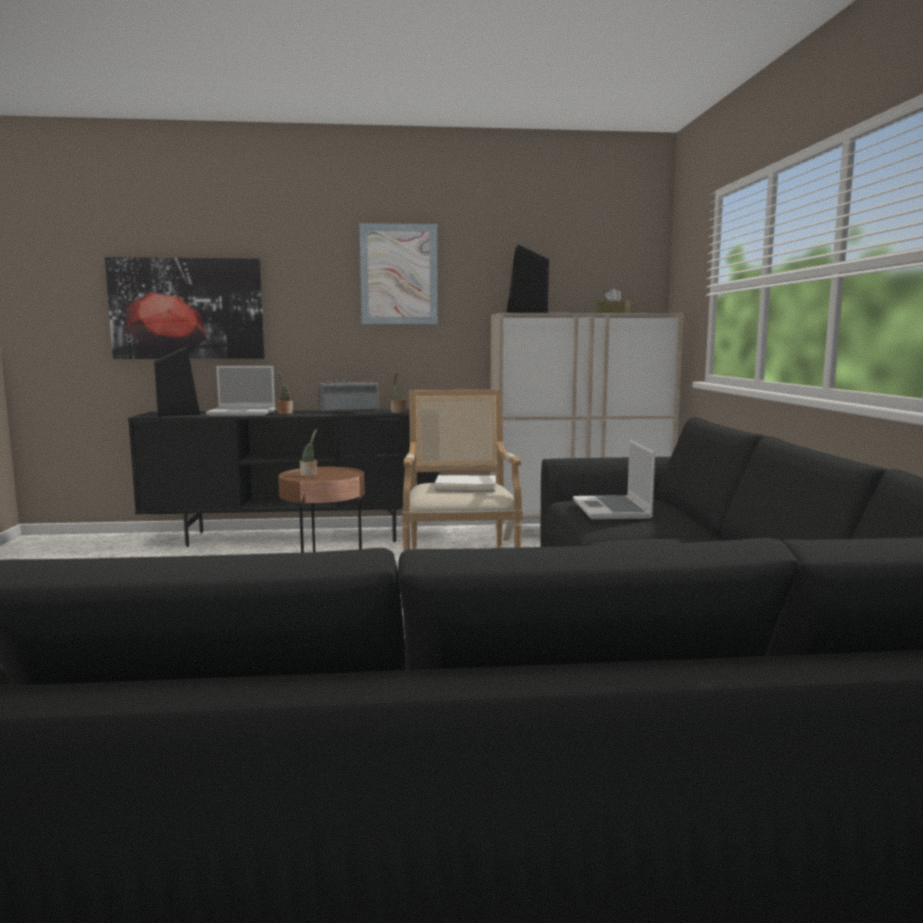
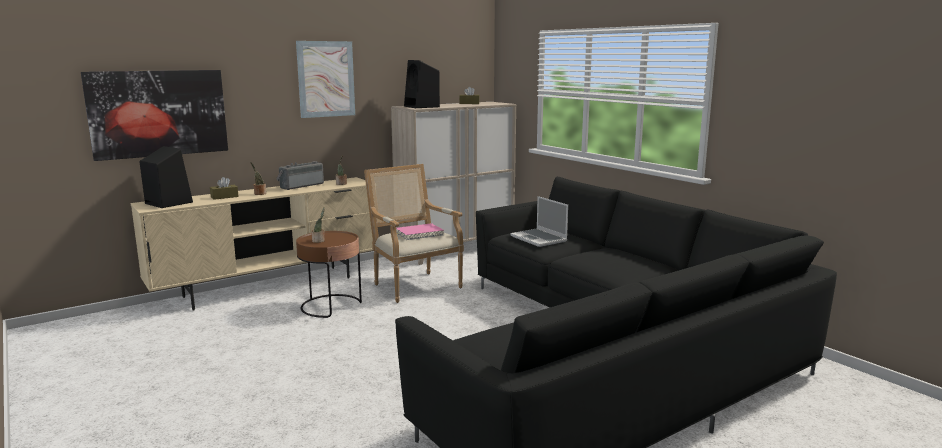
camera: 30 degrees left, 5 degrees up
black tv stand [128,409,439,547] -> beige tv stand [130,177,373,311]
laptop [206,366,275,416] -> brown tissue box [210,177,239,200]
white book [434,475,496,492] -> pink book [396,223,444,240]

